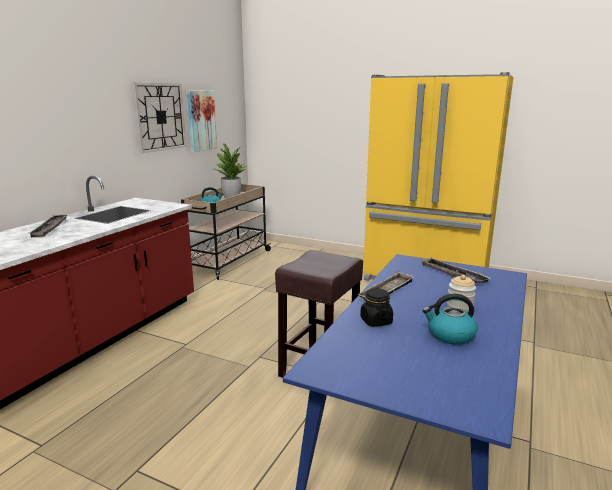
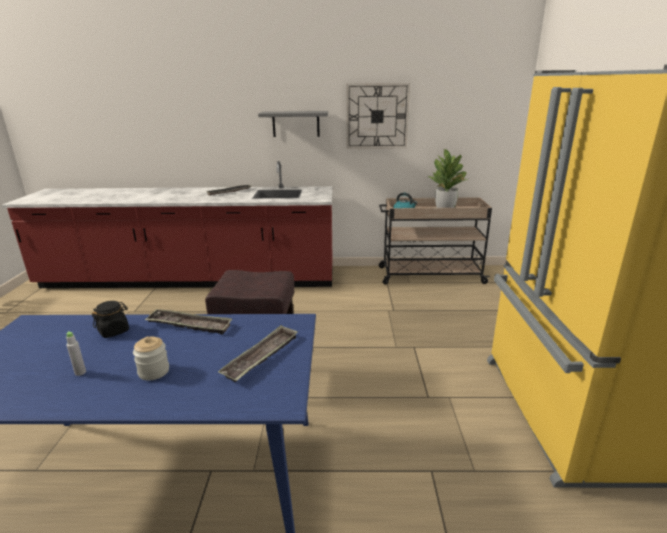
camera: 65 degrees right, 5 degrees up
picture [187,90,217,152] -> none
kettle [422,294,478,345] -> grey bottle [66,331,86,376]
none -> grey shelf [258,111,328,137]

